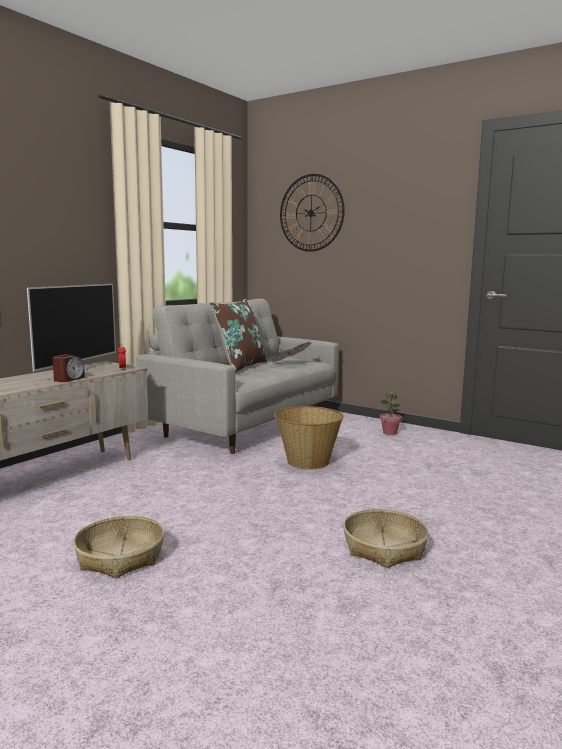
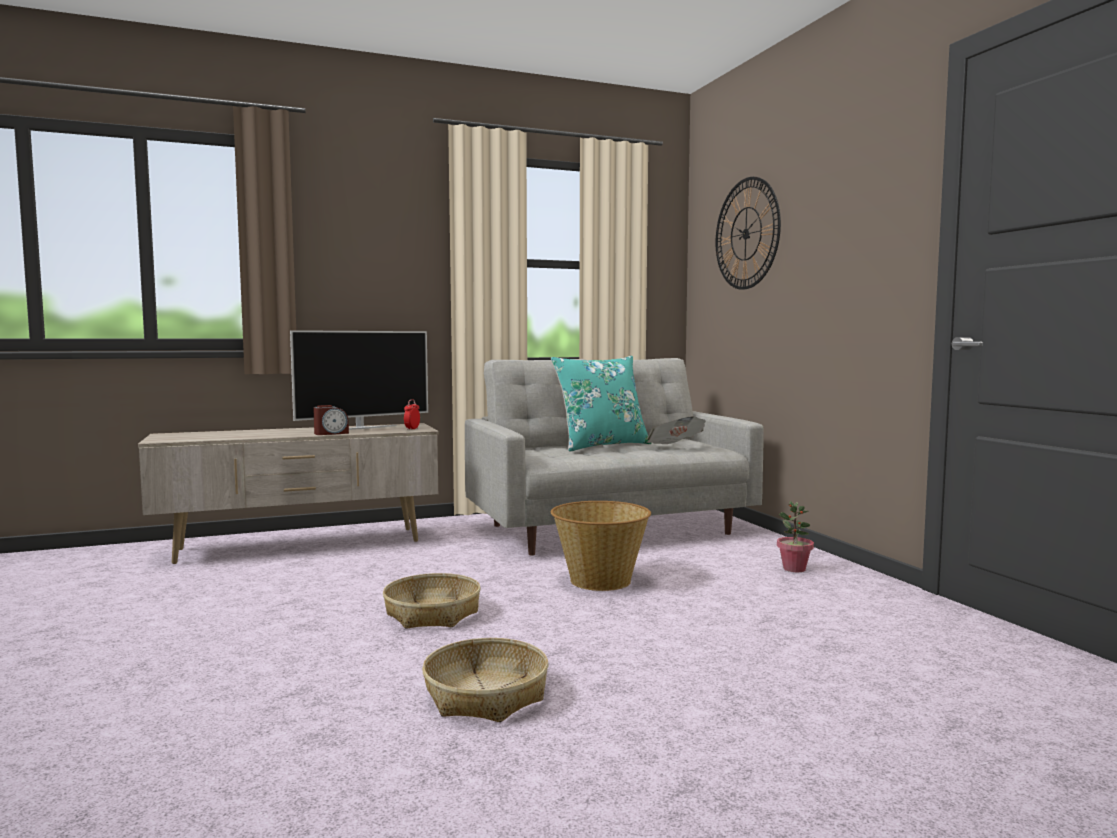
camera: 35 degrees right, 5 degrees down
basket [73,516,165,578] -> basket moved to [383,573,481,629]
brown pillow [210,299,267,373] -> turquoise pillow [551,356,651,452]

